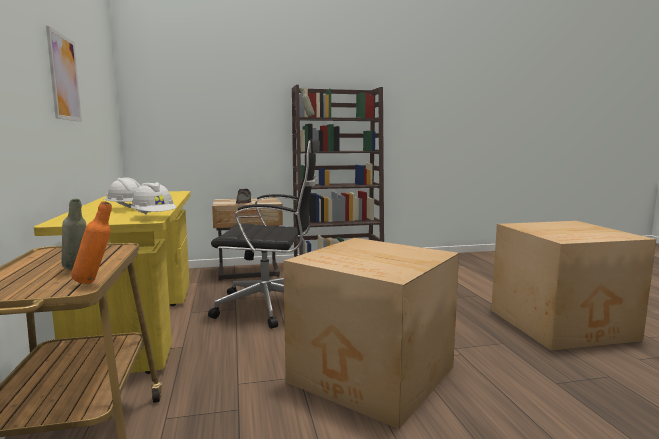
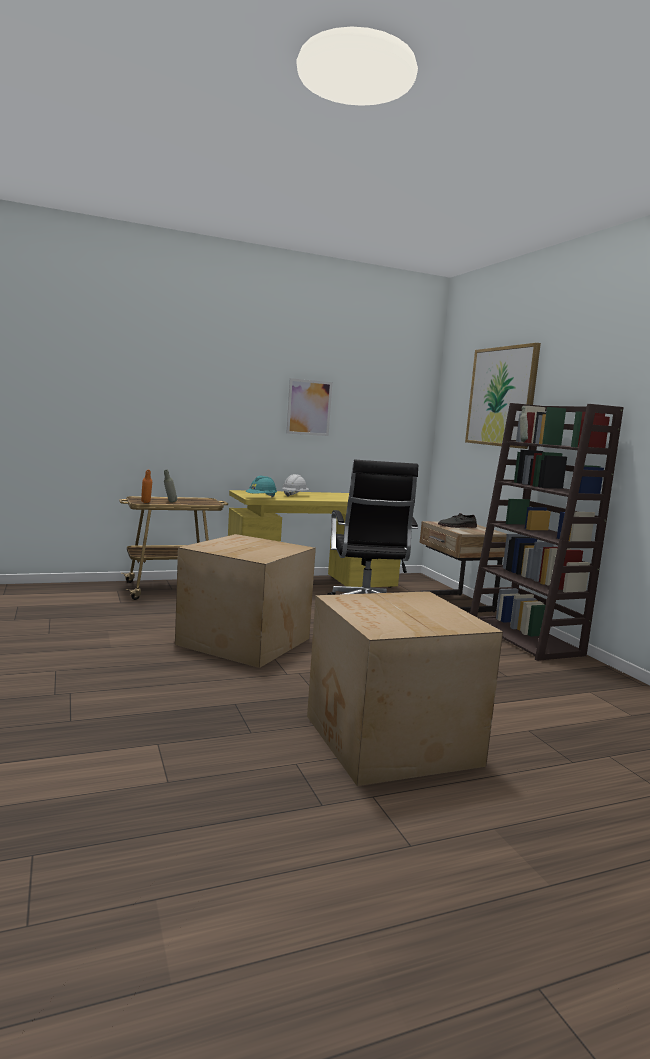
camera: 80 degrees right, 0 degrees up
white hard hat [131,182,176,215] -> turquoise hard hat [246,476,277,497]
none -> picture [465,343,541,449]

